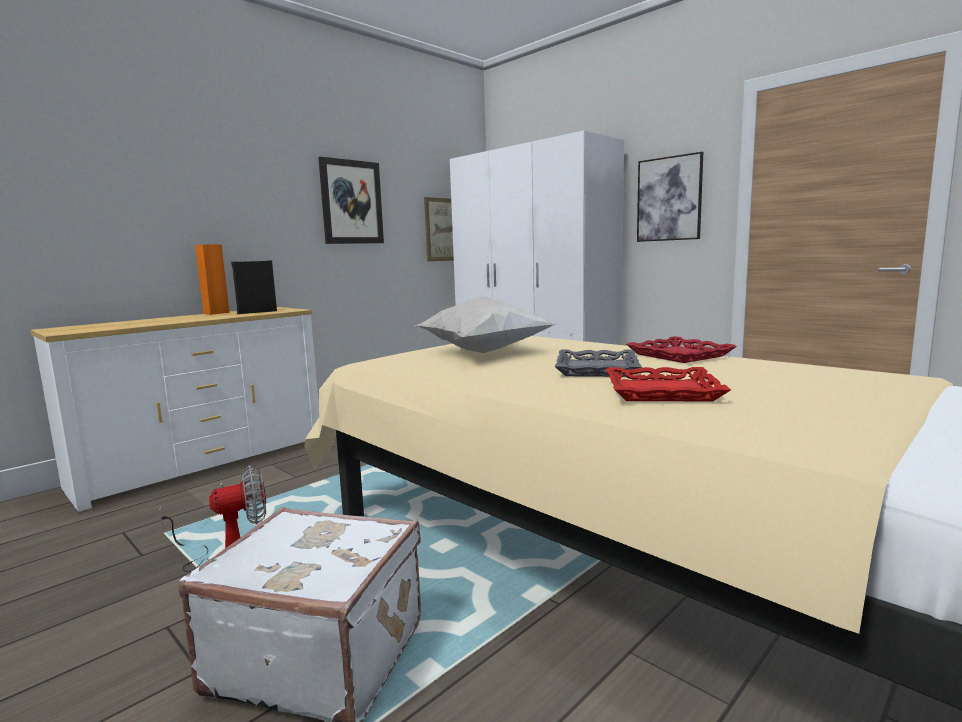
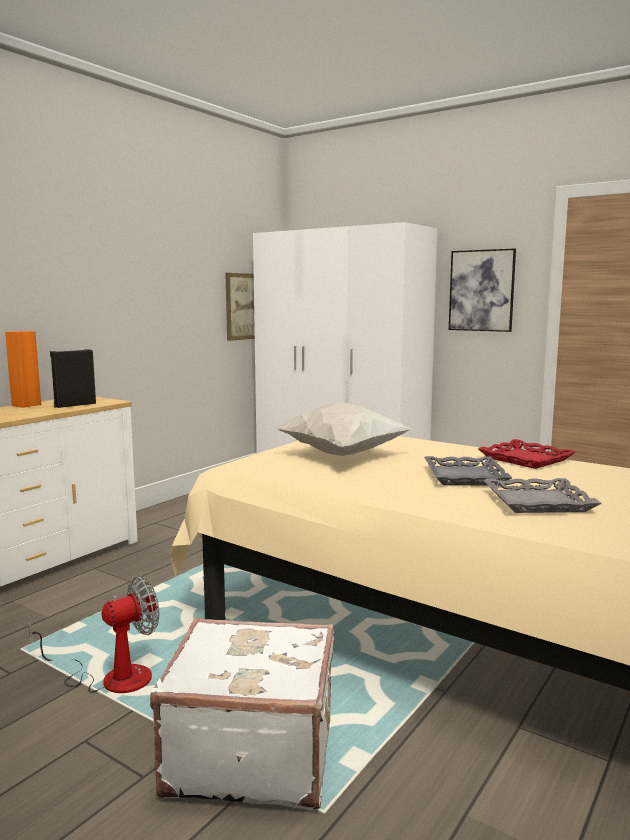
camera: 10 degrees left, 0 degrees up
picture [318,157,384,244] -> none
red tray [606,367,731,401] -> grey tray [484,478,602,513]

